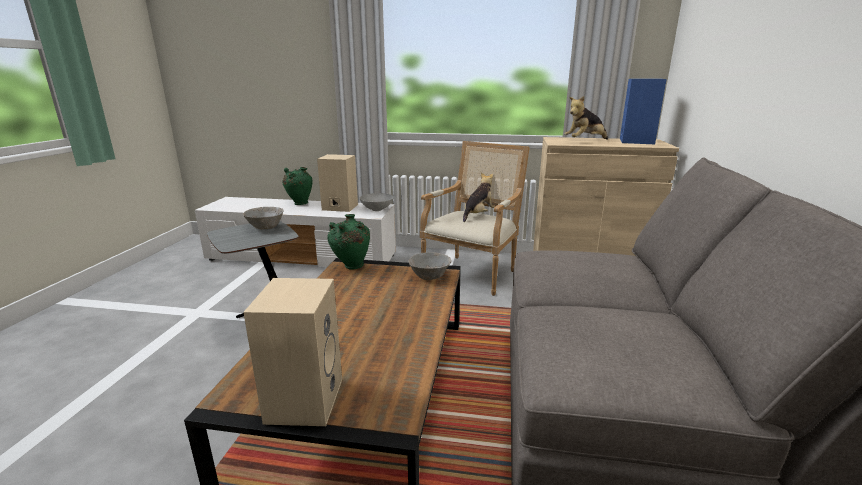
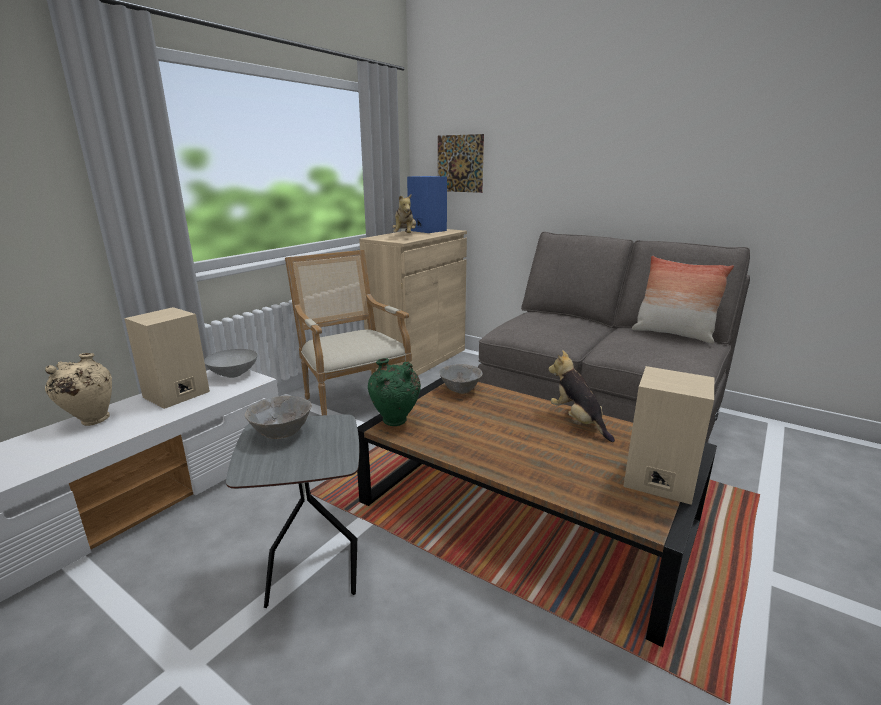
camera: 65 degrees left, 0 degrees up
green vase [282,167,313,205] -> beige vase [45,353,112,426]
plush toy [463,172,495,222] -> plush toy moved to [548,350,615,442]
none -> picture [438,134,484,193]
none -> pillow [632,256,734,344]

